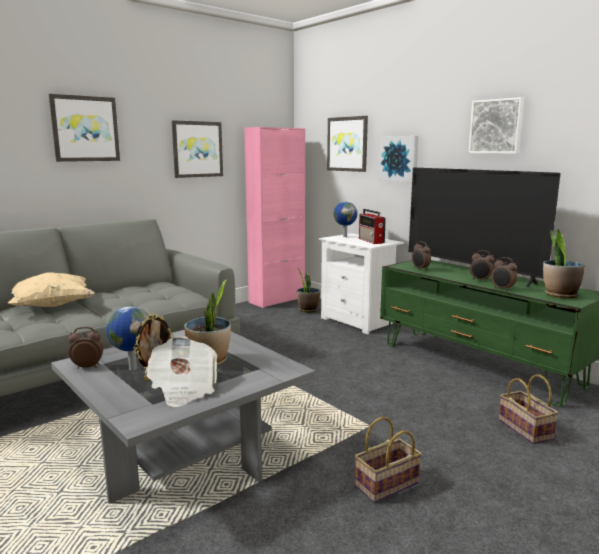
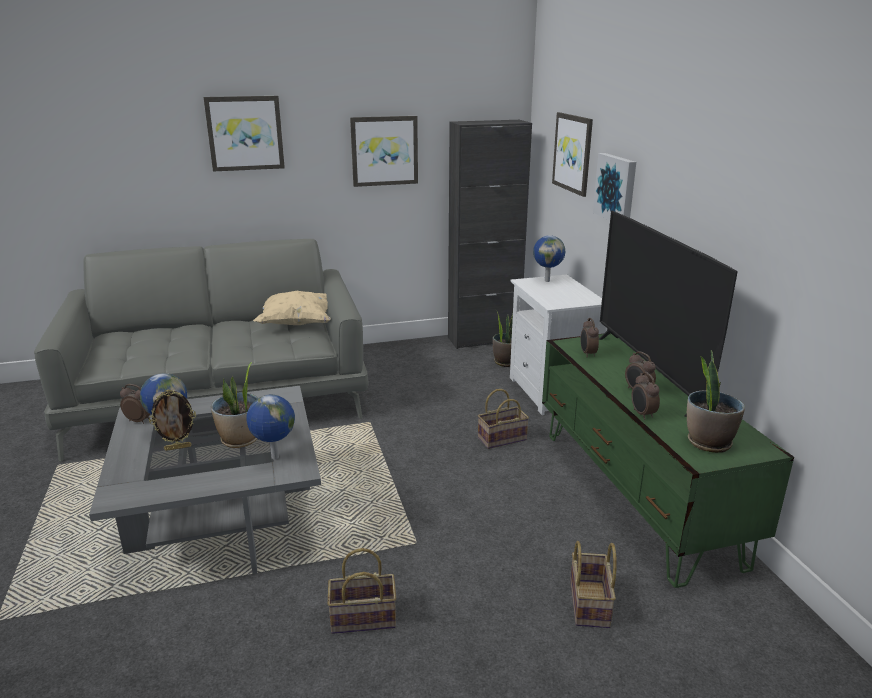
camera: 25 degrees right, 10 degrees up
beige pillow [8,272,95,307] -> beige pillow moved to [253,291,331,325]
newspaper [145,336,217,407] -> none
pink cabinet [244,127,305,308] -> black cabinet [448,120,532,349]
radio [359,209,386,244] -> none
picture [468,97,525,154] -> none
none -> globe [246,395,295,459]
none -> basket [478,389,529,449]

